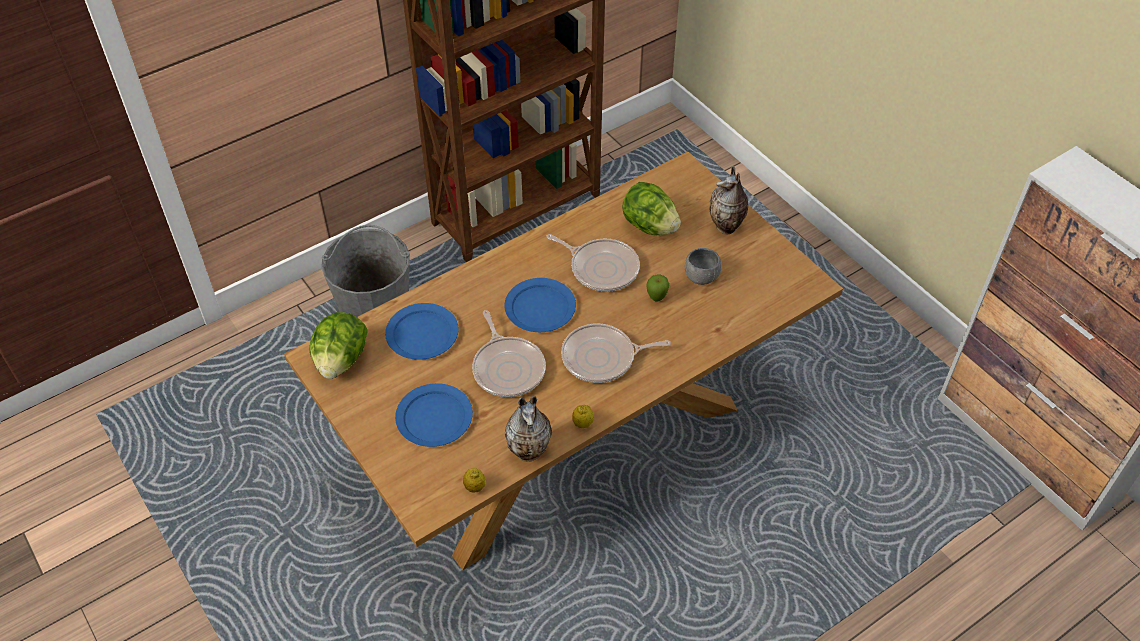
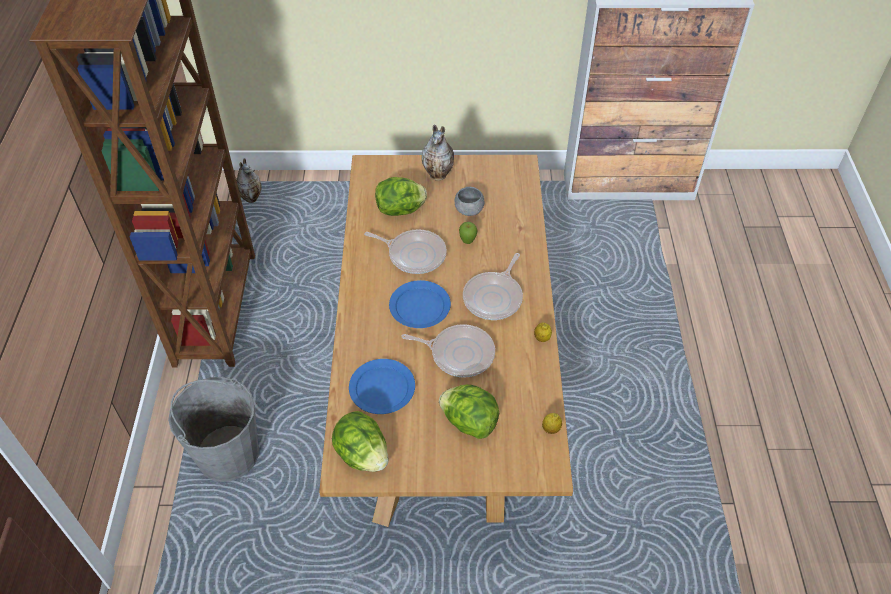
camera: 55 degrees left, 0 degrees up
blue plate [395,383,473,447] -> lettuce [439,385,499,439]
vase [505,396,552,462] -> vase moved to [236,158,262,203]
frying pan [546,234,640,292] -> frying pan turned 45 degrees clockwise [364,229,447,274]

